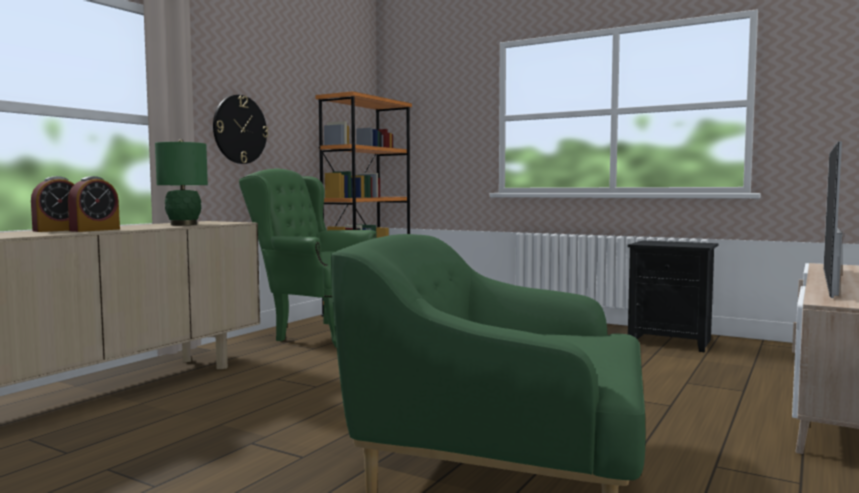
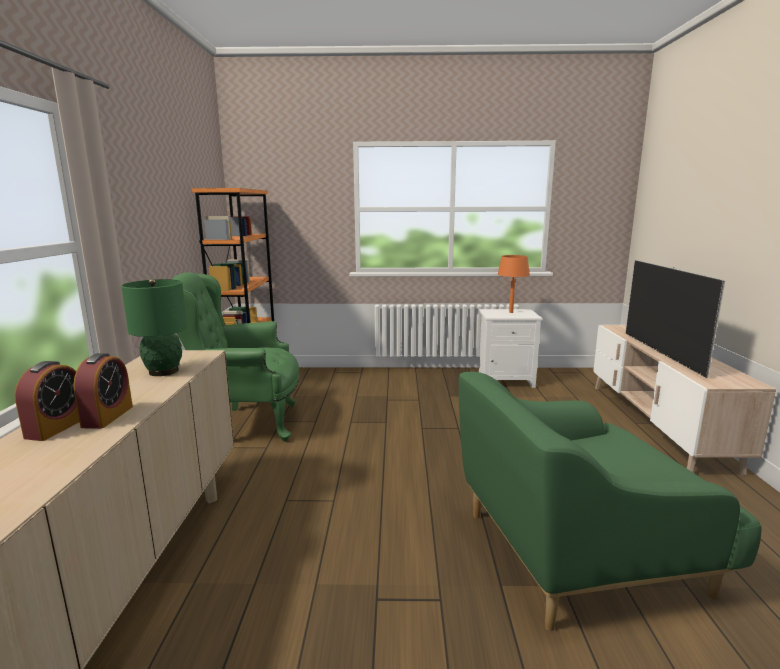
camera: 30 degrees left, 10 degrees up
wall clock [213,95,268,164] -> none
black nightstand [628,240,718,352] -> white nightstand [479,309,543,388]
none -> orange table lamp [498,255,530,313]

